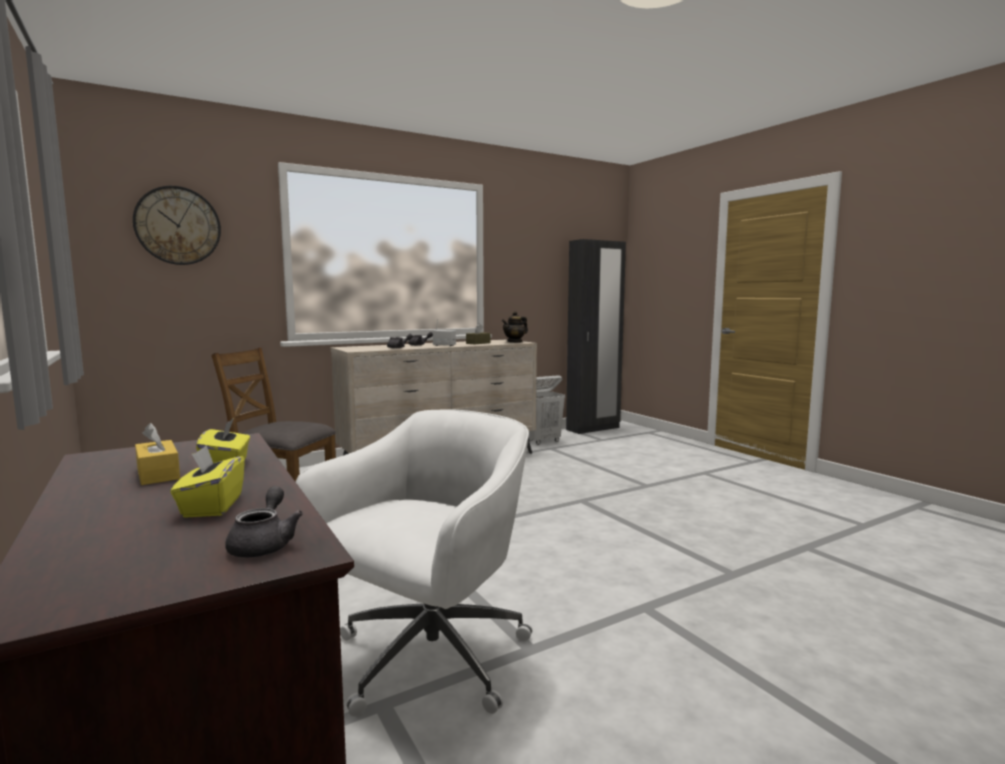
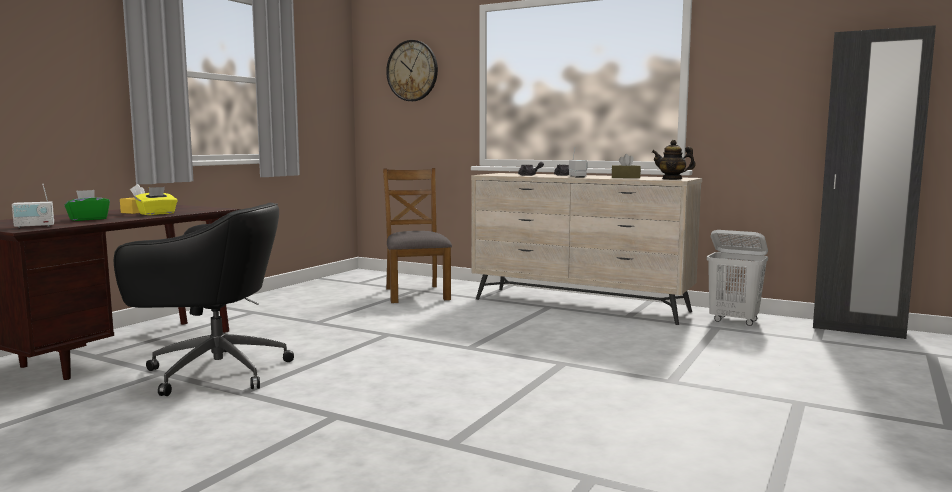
camera: 60 degrees right, 0 degrees up
yellow tissue box [171,445,245,518] -> green tissue box [64,190,110,221]
grey teapot [225,486,303,558] -> radio [12,184,54,228]
white office chair [296,409,533,717] -> black office chair [114,203,294,396]

